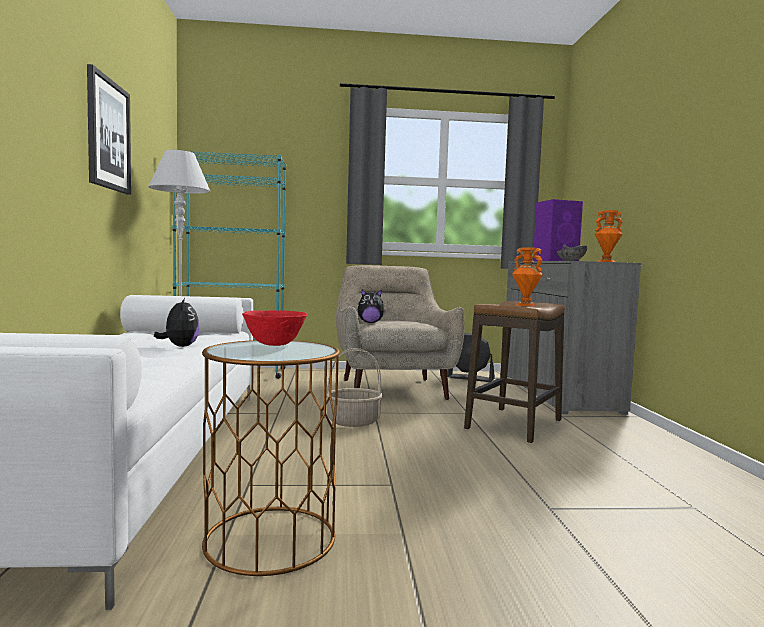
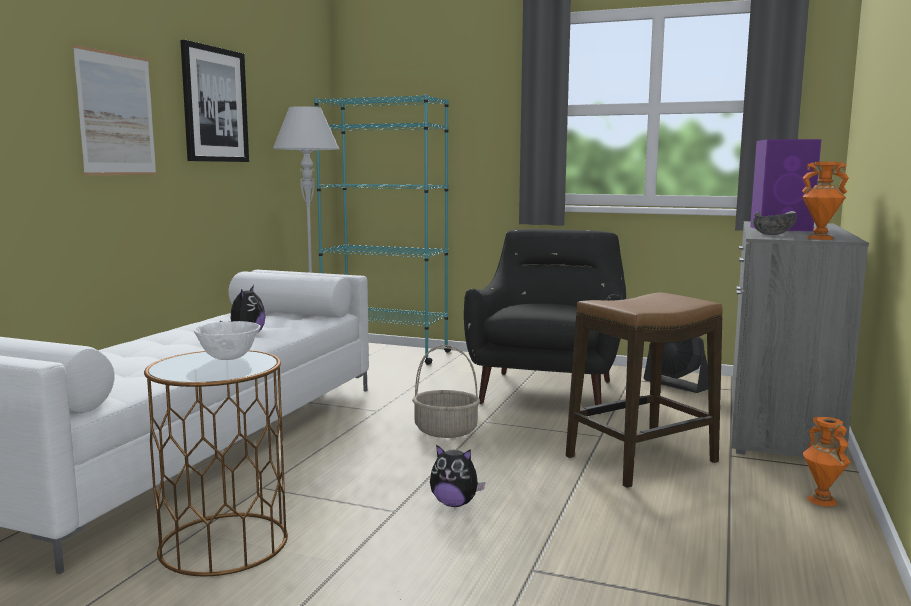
camera: 25 degrees right, 5 degrees up
red bowl [242,310,307,346] -> white bowl [193,321,260,360]
beige armchair [336,265,464,400] -> black armchair [464,229,626,414]
plush toy [358,289,386,323] -> plush toy moved to [430,445,485,507]
orange vase [512,247,543,306] -> orange vase moved to [803,417,851,507]
none -> picture [73,45,157,175]

